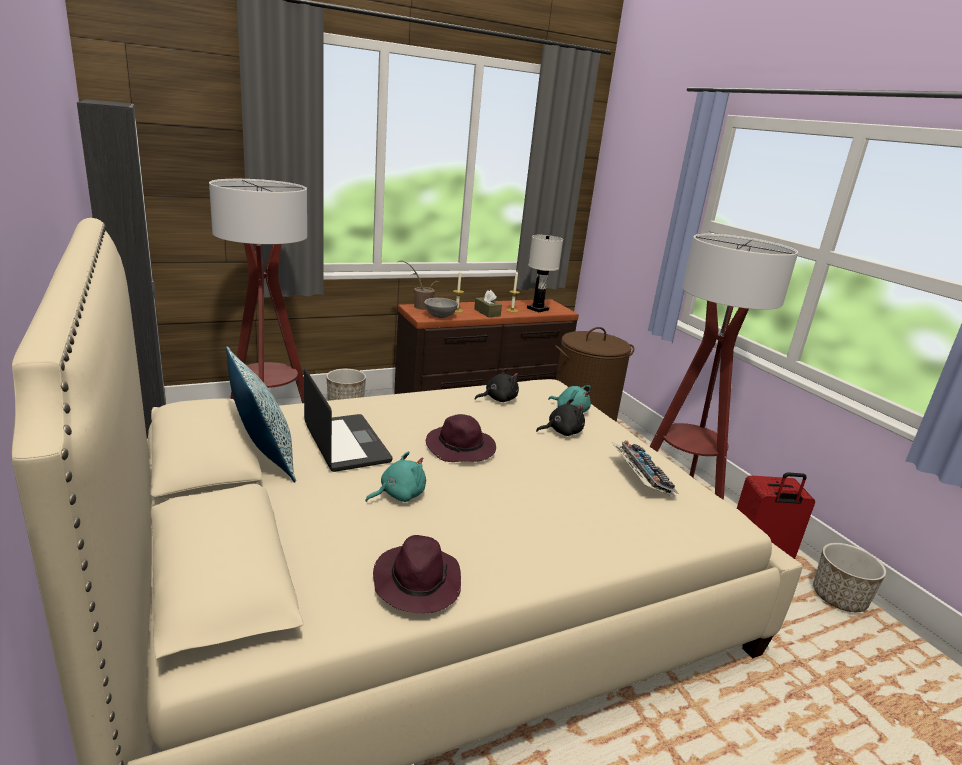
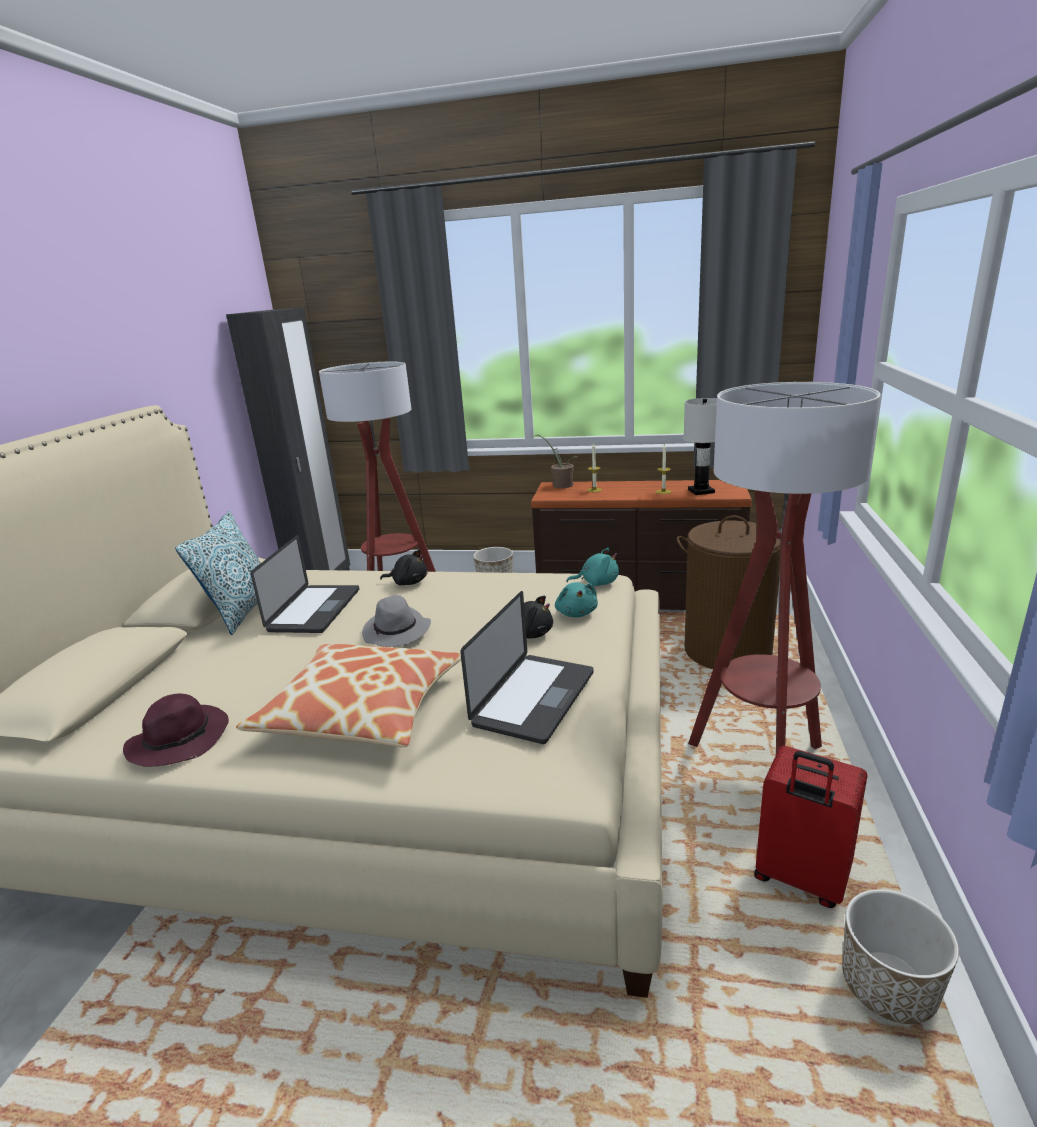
camera: 40 degrees right, 0 degrees up
turquoise plush toy [365,451,426,502] -> turquoise plush toy moved to [566,548,619,586]
grey bowl [424,298,458,318] -> none
purple hat [426,414,496,462] -> grey hat [362,595,431,647]
brown tissue box [474,290,502,317] -> none
black plush toy [474,368,519,402] -> black plush toy moved to [380,550,428,585]
keyboard [612,440,679,498] -> laptop [460,591,594,744]
none -> pillow [236,644,461,747]

